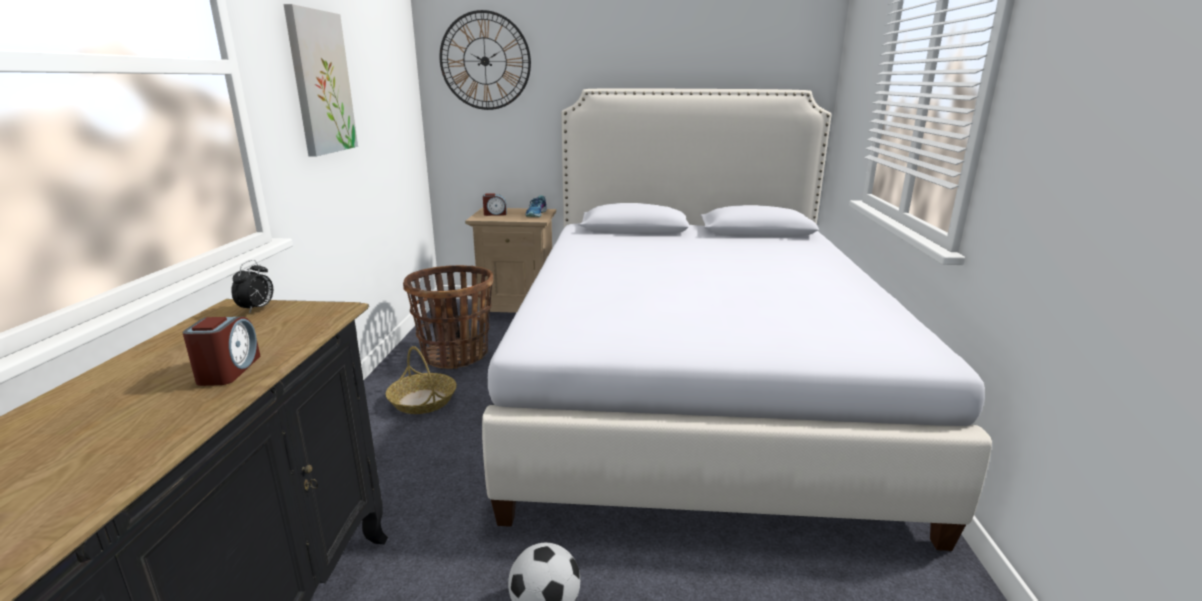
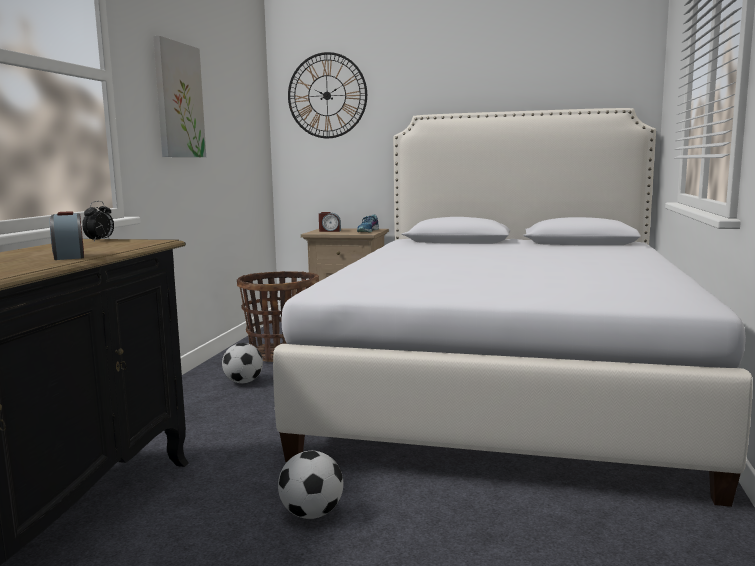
camera: 10 degrees right, 10 degrees down
alarm clock [183,317,260,386] -> alarm clock turned 150 degrees clockwise [49,211,84,260]
basket [386,346,457,414] -> football [222,343,263,383]

